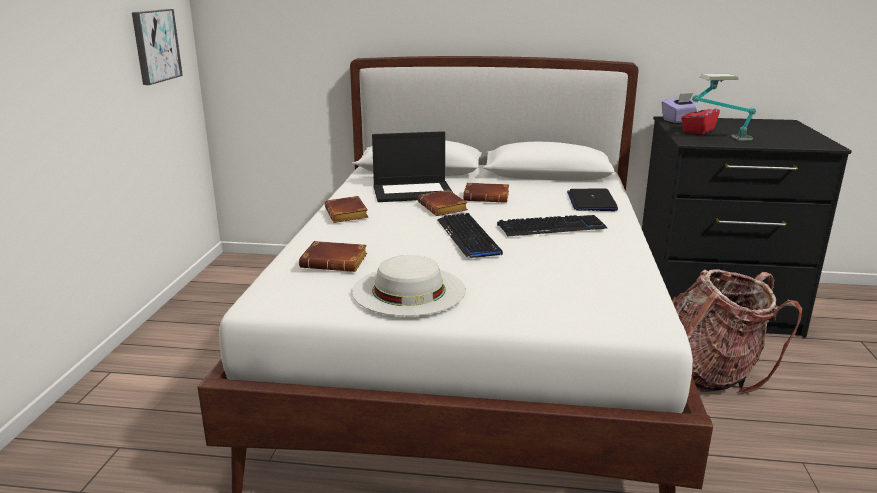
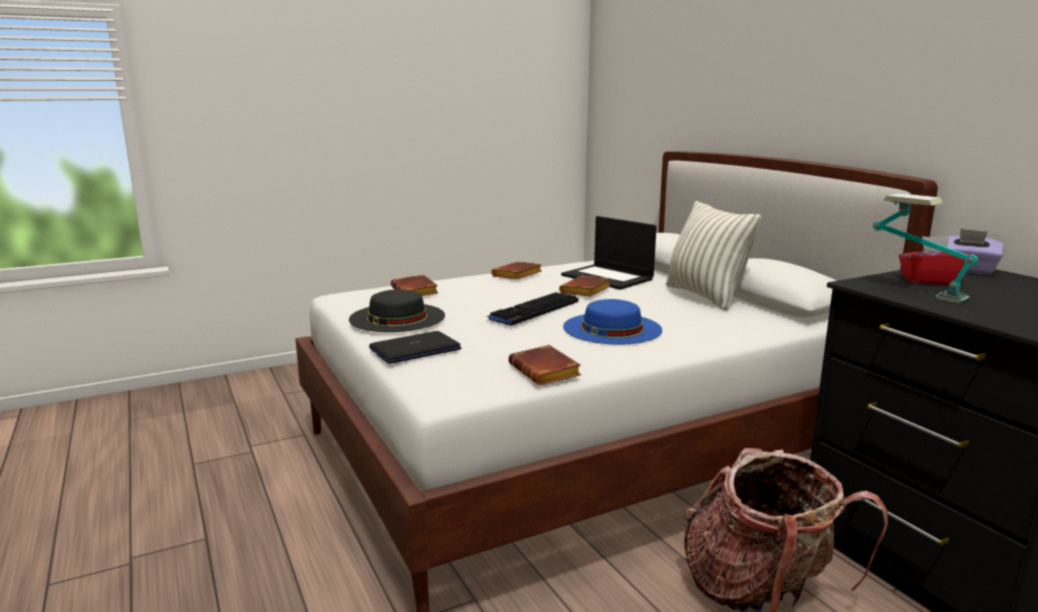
camera: 55 degrees right, 5 degrees down
picture [132,9,183,85] -> none
white hat [352,255,466,316] -> black hat [349,289,445,332]
brown book [463,183,509,203] -> brown book moved to [508,345,581,386]
keyboard [497,215,607,237] -> blue hat [563,299,662,345]
laptop [567,189,618,211] -> laptop moved to [369,331,462,364]
none -> pillow [666,201,761,311]

